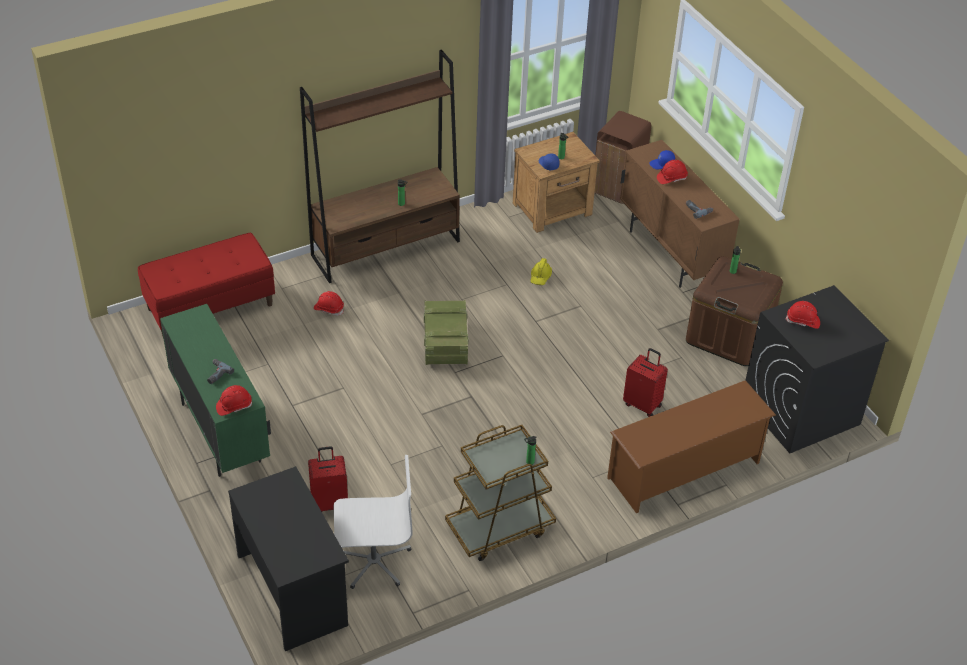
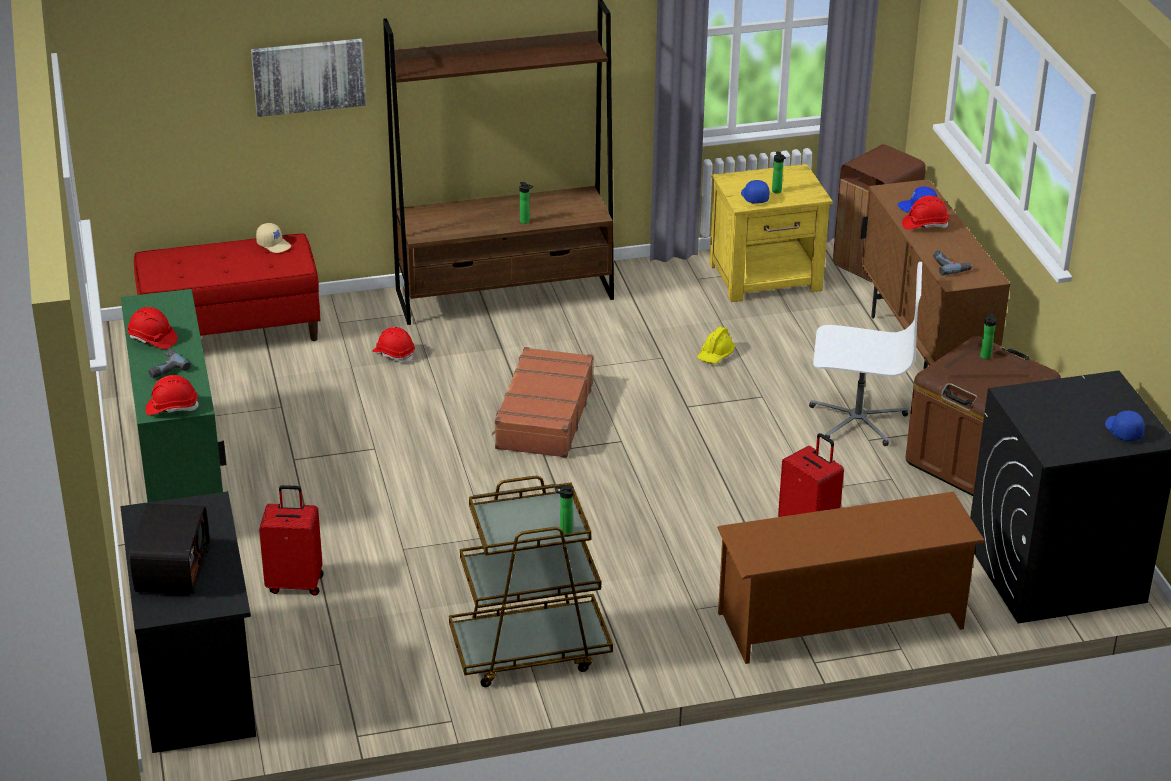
camera: 15 degrees right, 10 degrees down
white office chair [333,455,412,589] -> white office chair moved to [809,262,922,446]
crate [424,300,468,365] -> brown suitcase [492,347,593,458]
brown nightstand [513,132,600,233] -> yellow nightstand [710,164,833,302]
red hard hat [785,301,820,329] -> red hard hat moved to [127,307,178,349]
none -> radio [130,504,210,594]
none -> picture [251,39,366,117]
none -> beige cap [256,223,291,253]
none -> blue cap [1105,411,1144,441]

